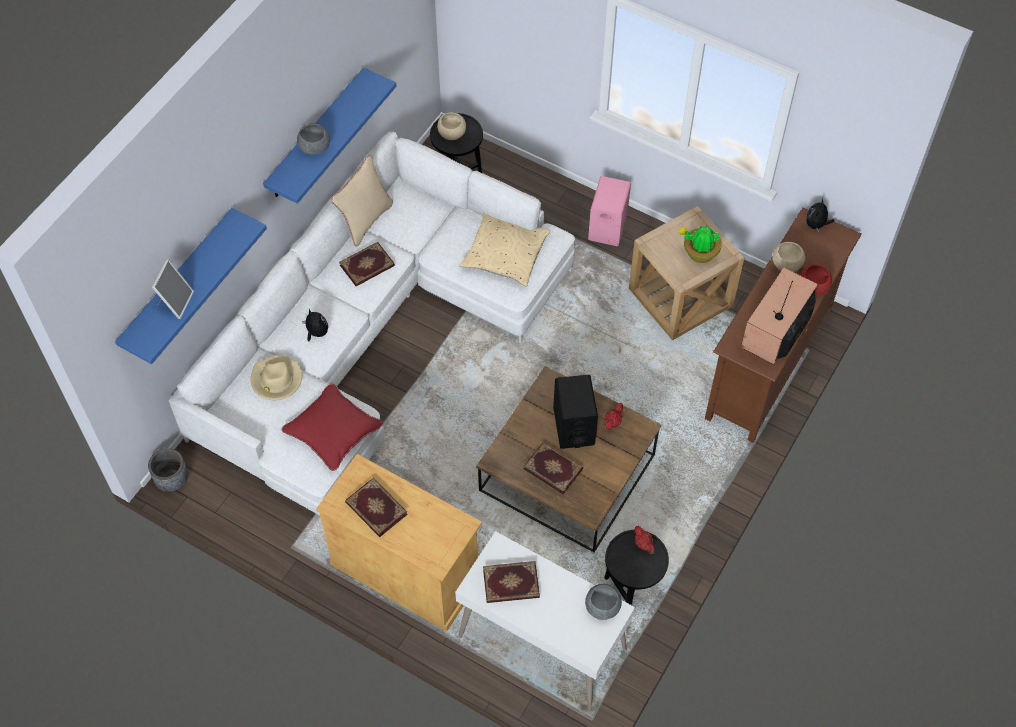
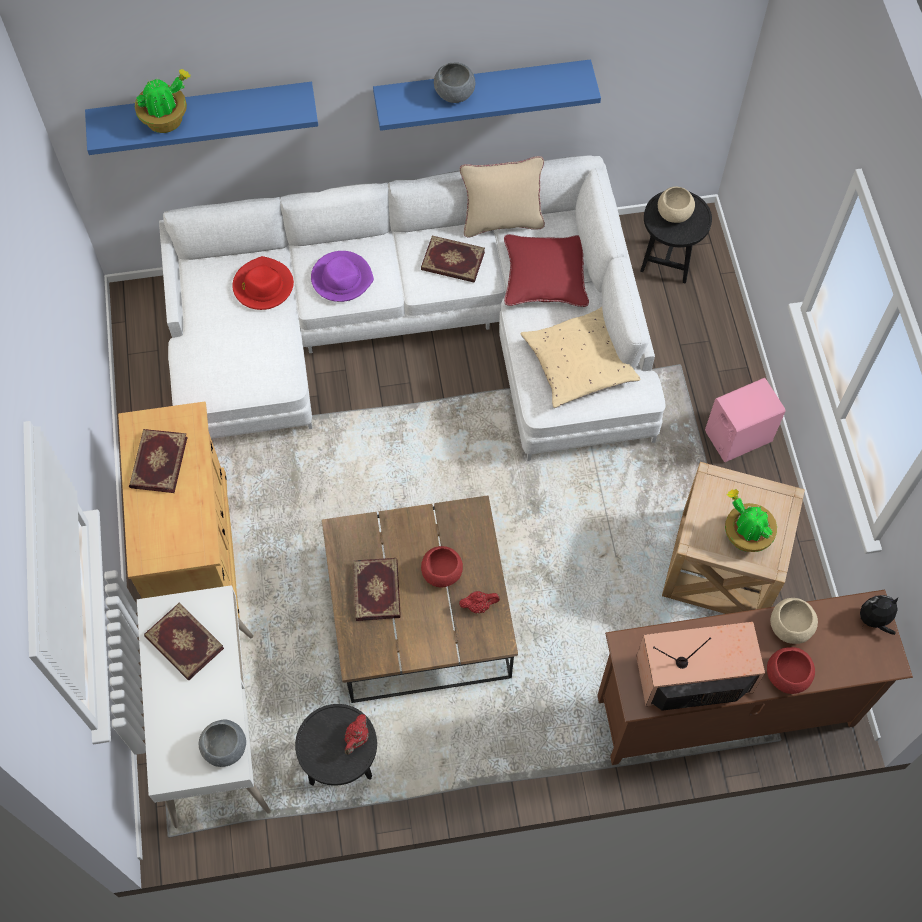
camera: 50 degrees right, 5 degrees up
grey planter [148,448,188,492] -> none
picture frame [152,259,194,319] -> potted plant [135,69,190,133]
beige hat [251,356,302,400] -> red hat [232,256,294,310]
red pillow [282,384,383,471] -> red pillow moved to [504,234,589,307]
plush toy [302,309,328,342] -> purple hat [311,251,374,302]
black speaker [553,375,598,449] -> red bowl [421,546,463,588]

